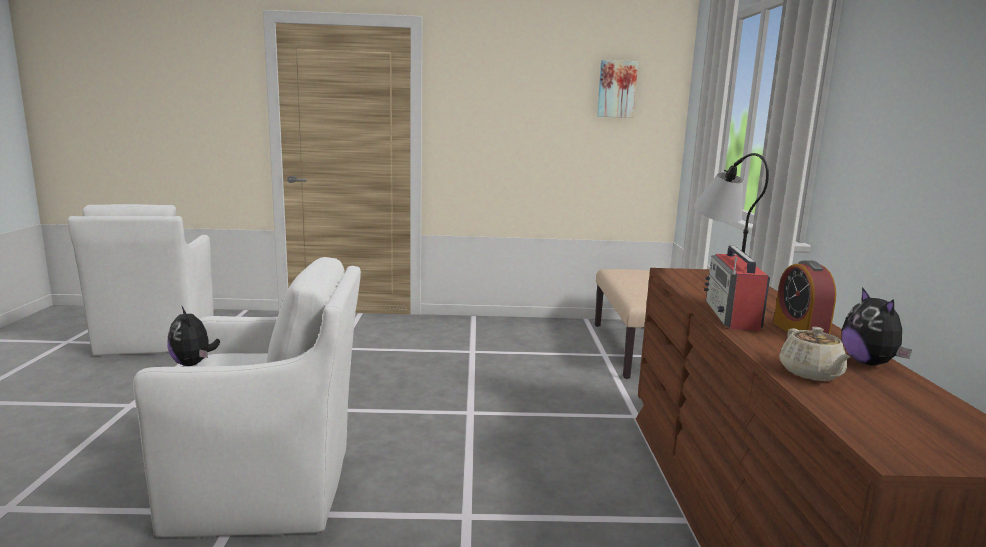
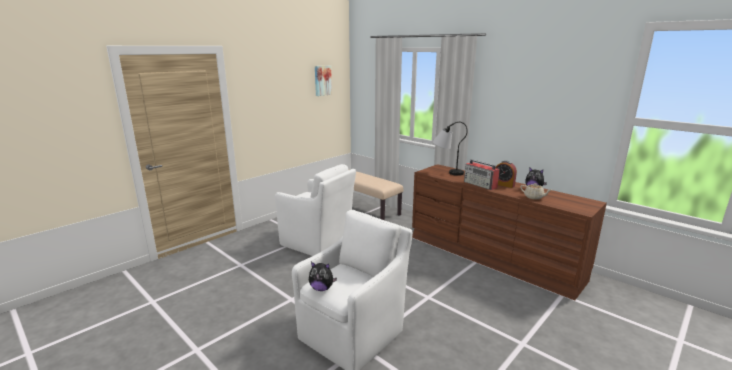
camera: 45 degrees left, 5 degrees up
white armchair [68,204,214,355] -> white armchair moved to [275,164,356,256]

